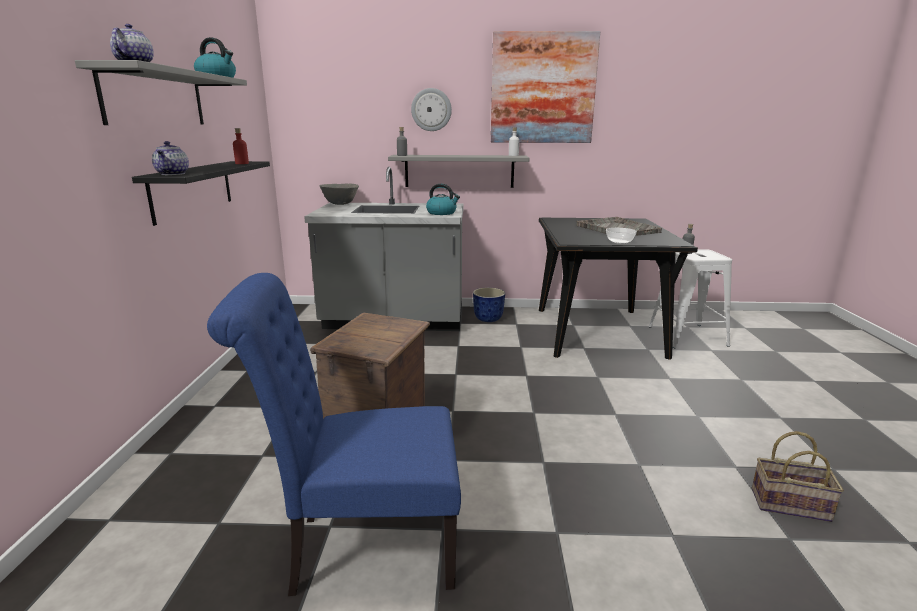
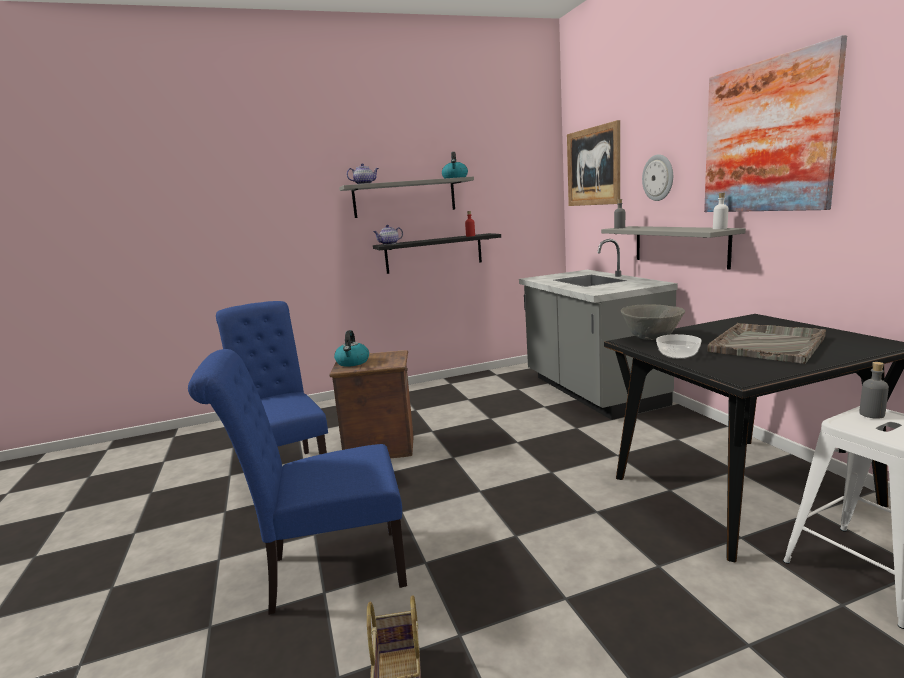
camera: 70 degrees right, 5 degrees down
grey bowl [319,183,359,205] -> grey bowl moved to [621,304,685,340]
kettle [426,184,460,215] -> kettle moved to [334,330,369,367]
planter [473,288,505,322] -> none
none -> blue chair [188,349,407,615]
none -> picture [567,120,620,206]

